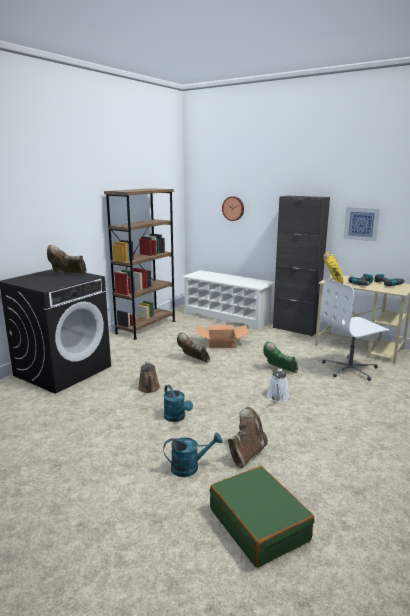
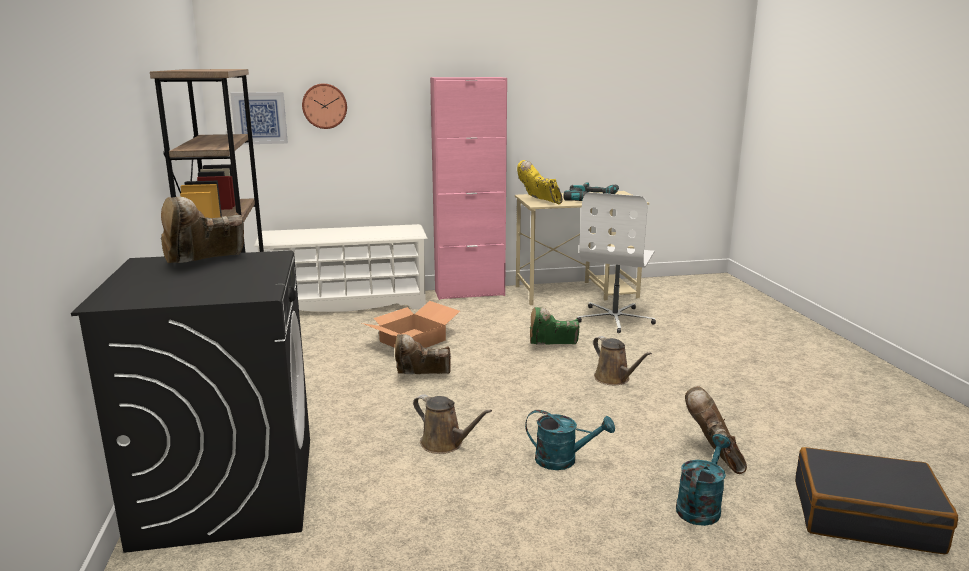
camera: 45 degrees left, 0 degrees up
green suitcase [210,466,315,568] -> black suitcase [795,447,958,555]
white watering can [267,368,290,402] -> brown watering can [593,336,652,386]
black cabinet [273,195,330,337] -> pink cabinet [430,77,507,300]
picture [344,207,380,242] -> picture moved to [230,92,288,144]

